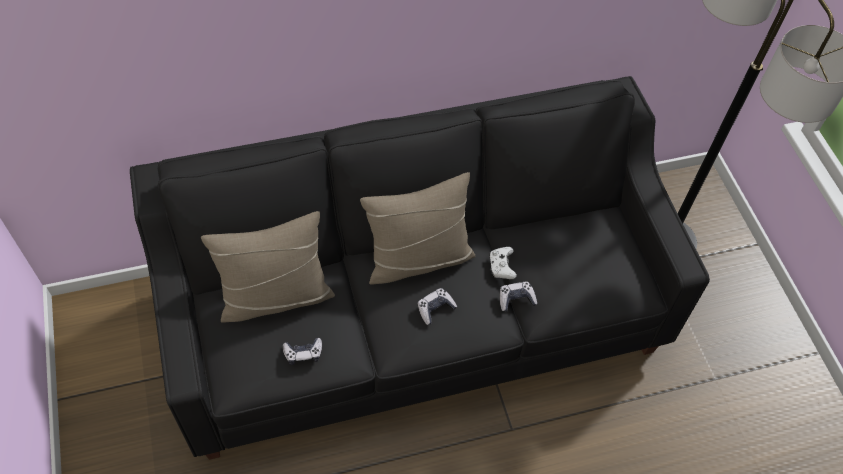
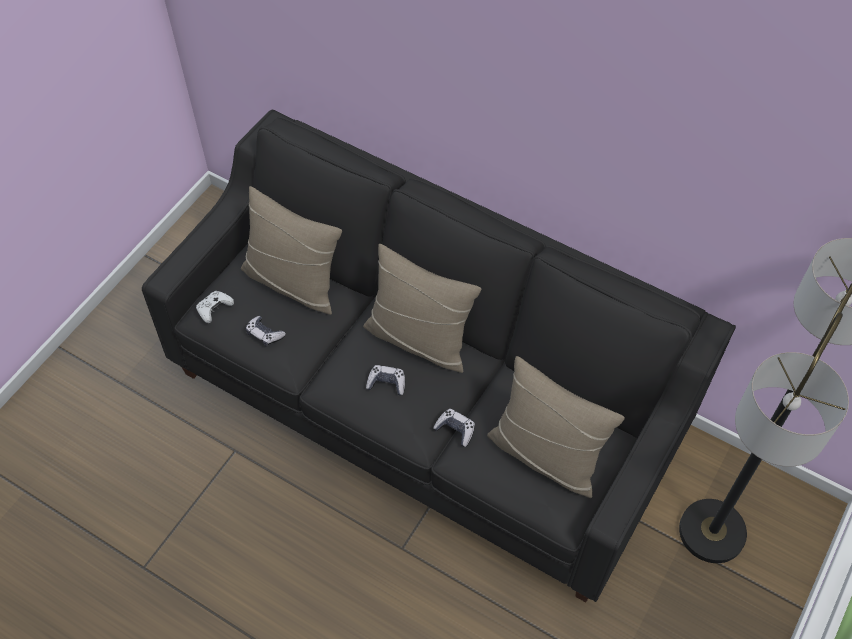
camera: 50 degrees right, 0 degrees up
white game controller [489,247,517,279] -> white game controller moved to [196,291,234,323]
none -> beige pillow [487,356,625,498]

